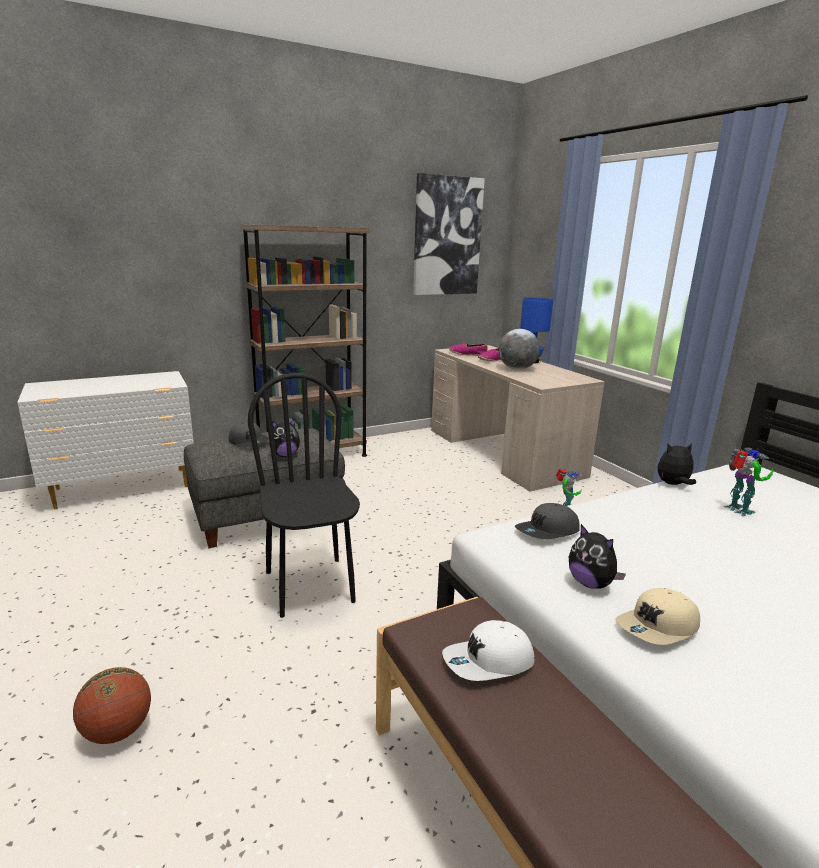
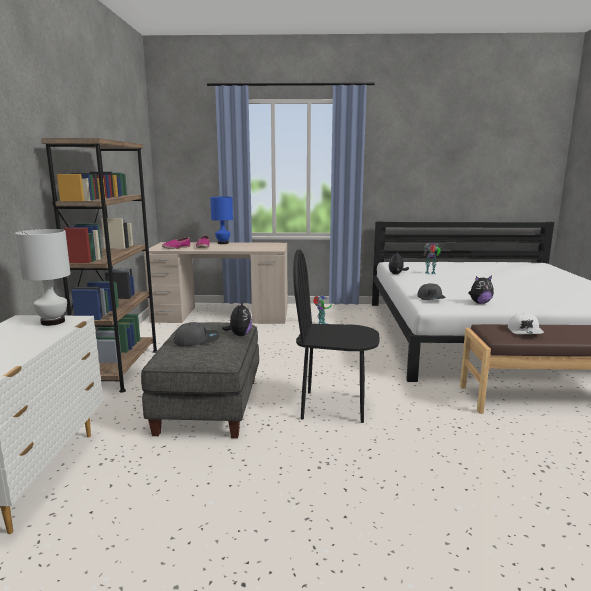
camera: 60 degrees left, 5 degrees down
basketball [73,667,151,744] -> none
picture [413,173,485,295] -> none
globe [499,329,540,370] -> none
beige cap [615,588,700,645] -> none
none -> white table lamp [15,229,71,326]

